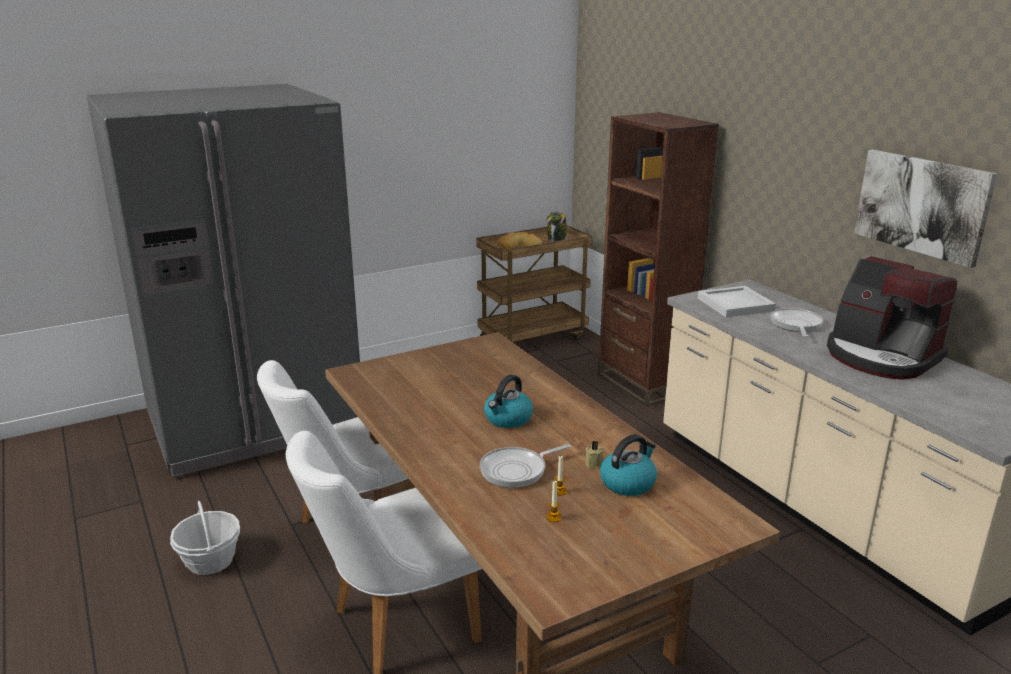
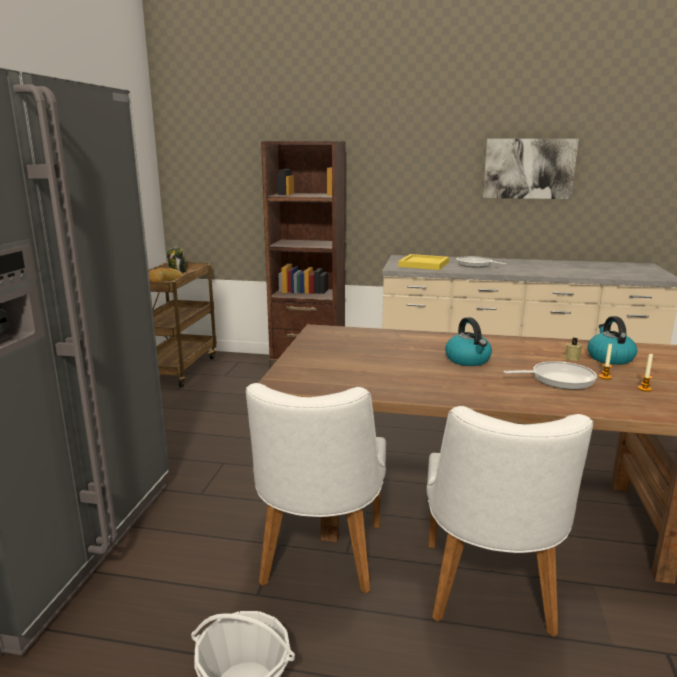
camera: 50 degrees left, 5 degrees down
frying pan [480,444,571,488] -> frying pan turned 105 degrees counterclockwise [503,361,597,390]
white tray [698,286,776,317] -> yellow tray [398,254,449,270]
coffee machine [827,256,957,380] -> none

